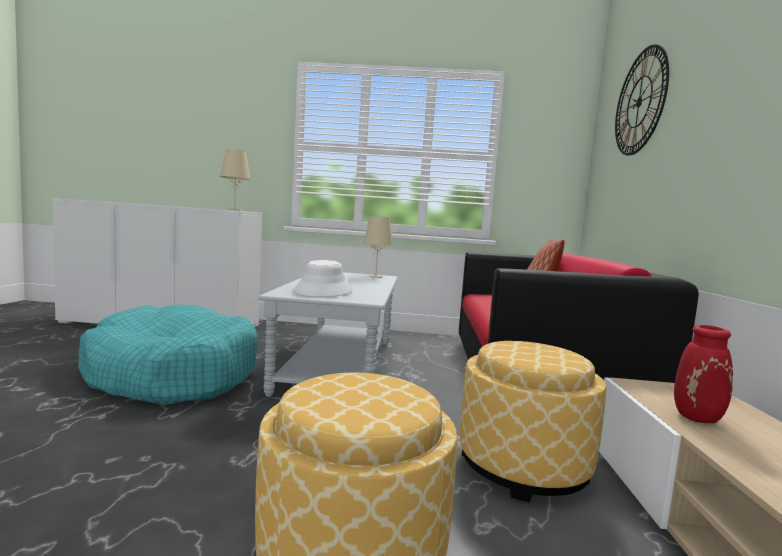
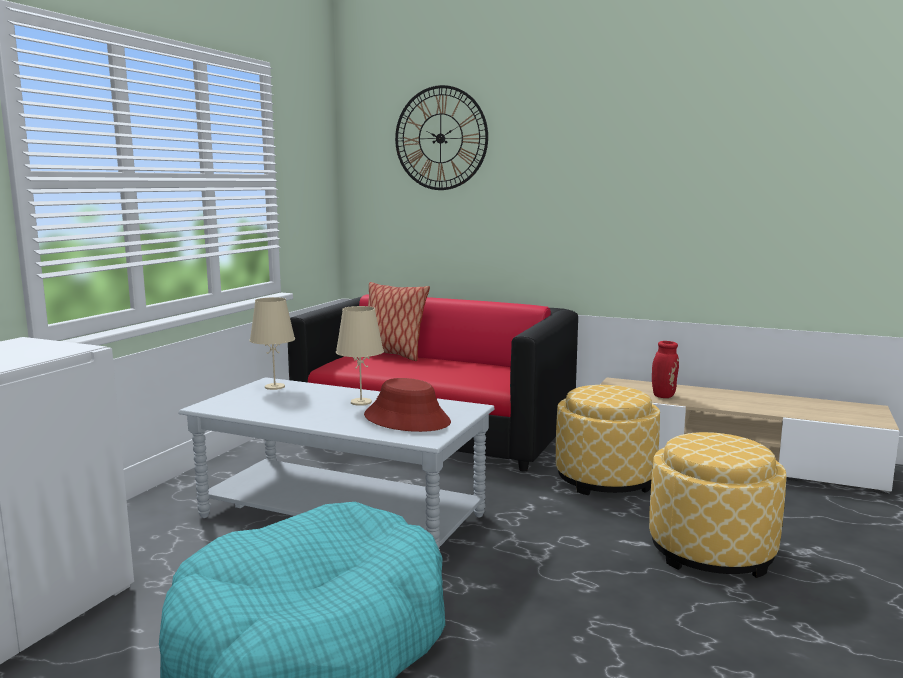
camera: 70 degrees left, 5 degrees up
beige table lamp [220,149,251,211] -> beige table lamp moved to [336,306,384,406]
white hat [293,260,353,297] -> red hat [364,378,451,432]

